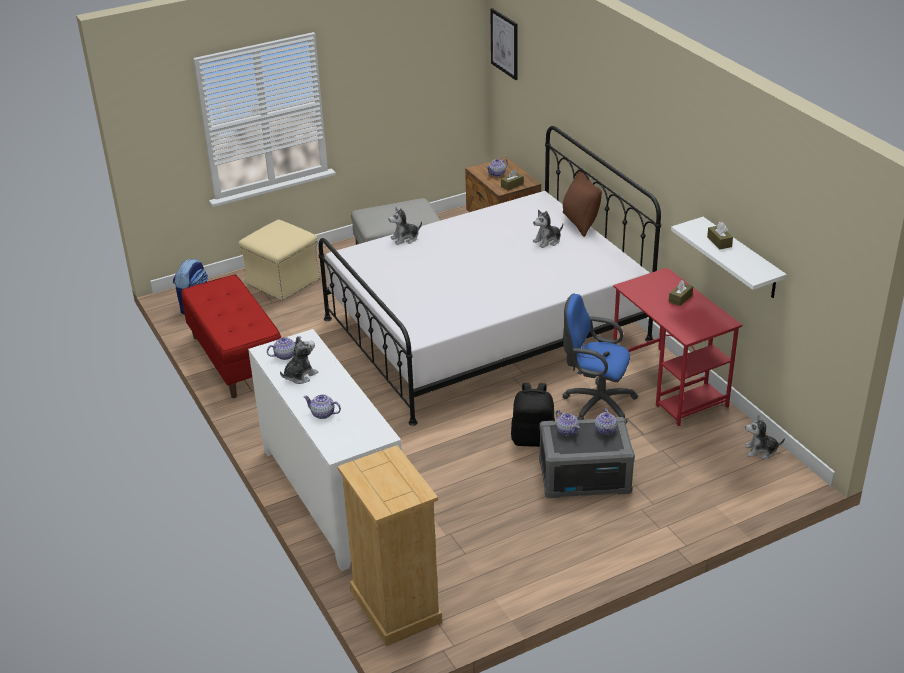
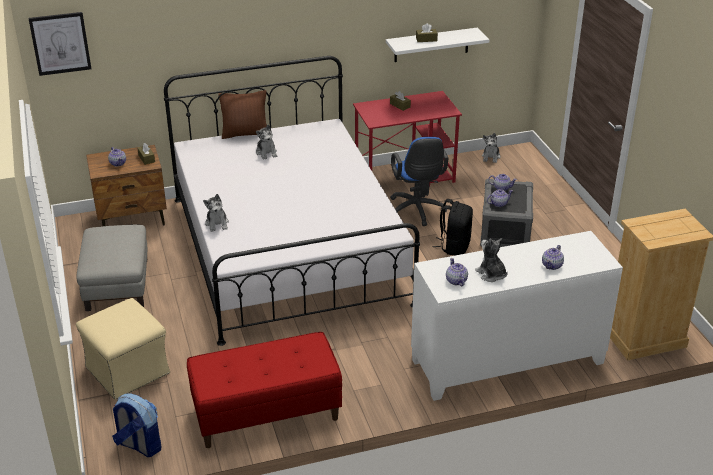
camera: 80 degrees left, 0 degrees up
blue office chair [562,294,638,423] -> blue office chair turned 45 degrees counterclockwise [390,137,449,226]

